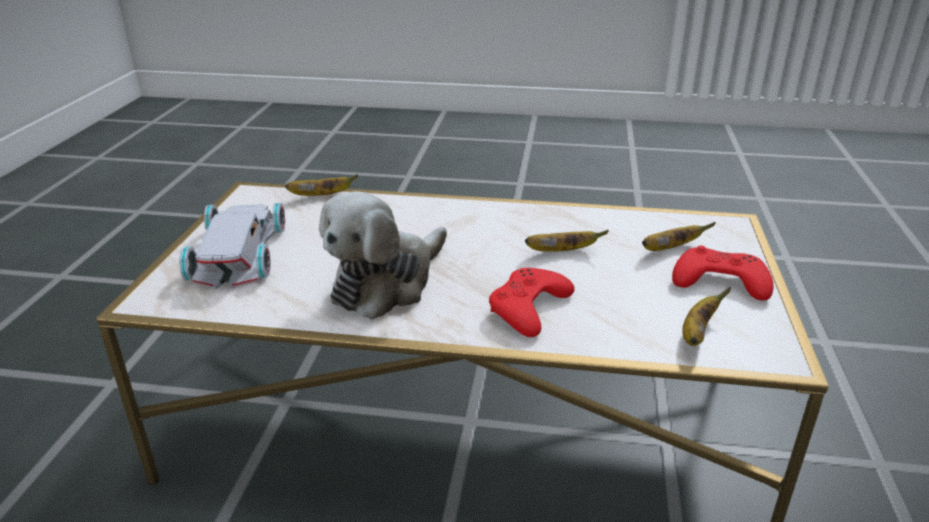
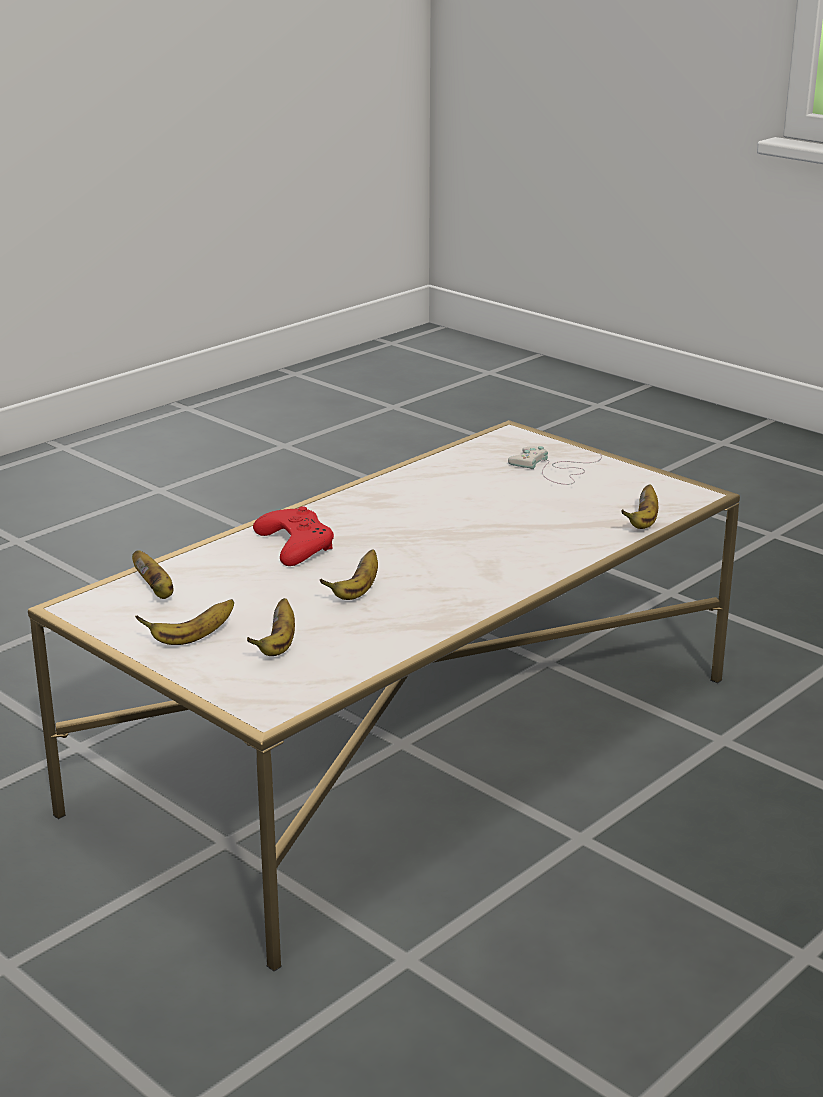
camera: 125 degrees right, 5 degrees down
white toy car [179,203,285,289] -> white game controller [508,446,602,485]
plush toy [319,191,447,319] -> none
red game controller [672,246,773,301] -> banana [135,599,234,645]

